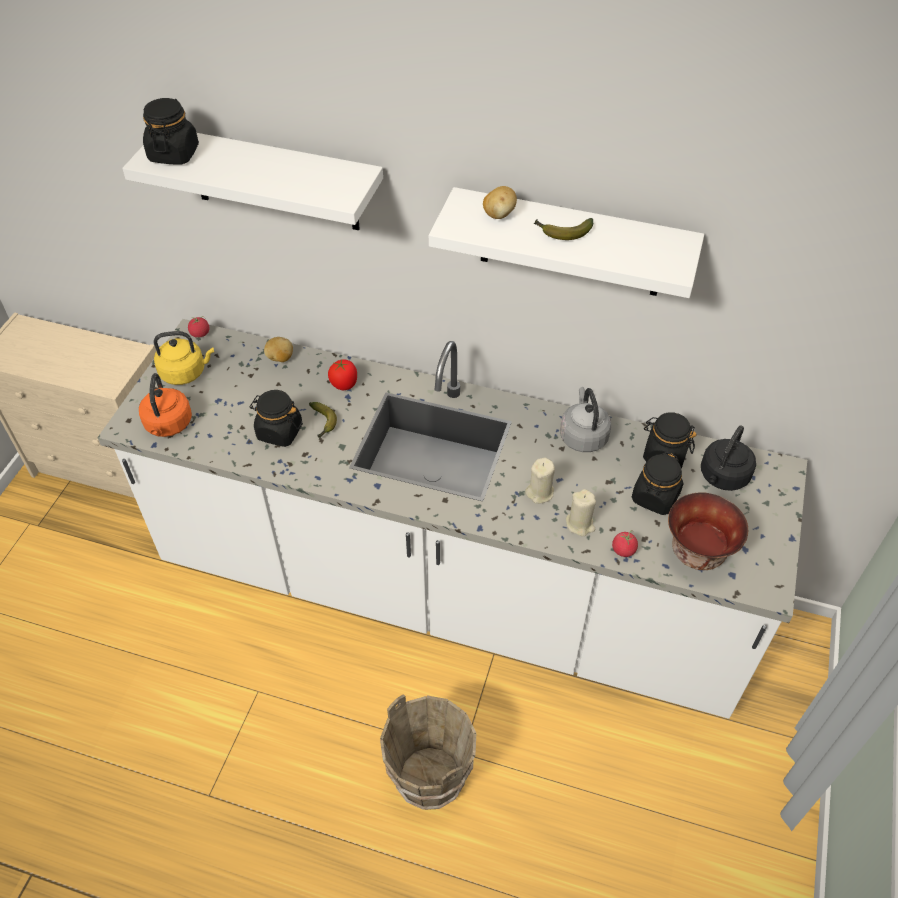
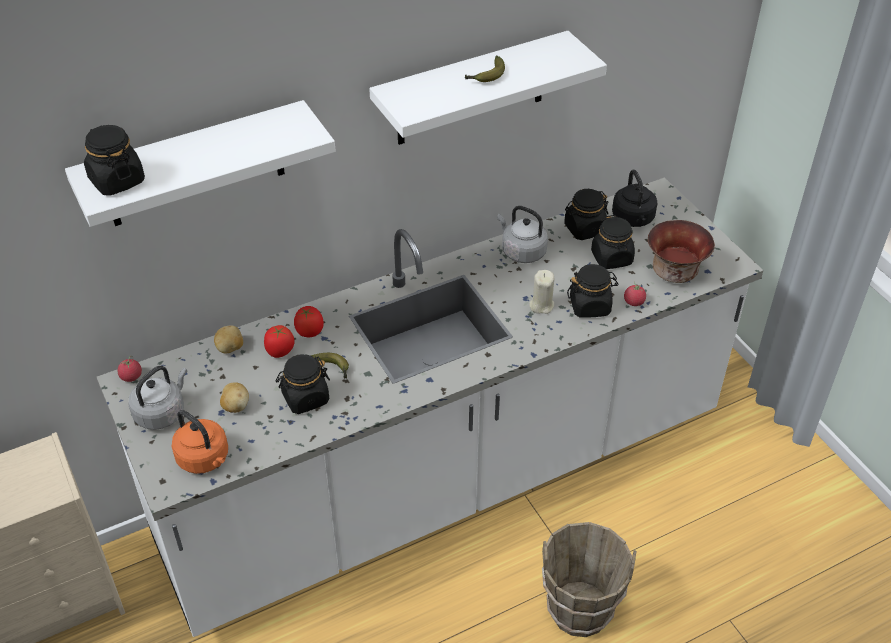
camera: 45 degrees left, 5 degrees down
yellow kettle [154,331,214,385] -> grey kettle [129,366,187,430]
potato [483,186,517,219] -> potato moved to [220,382,249,413]
beige candle [566,489,596,536] -> black jar [567,264,619,318]
none -> tomato [264,325,295,358]

